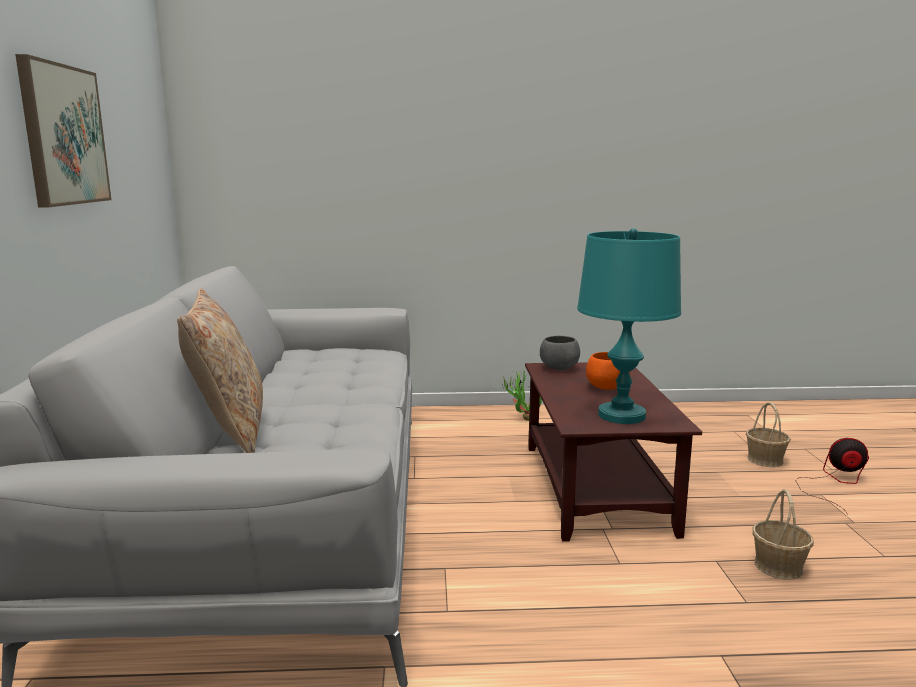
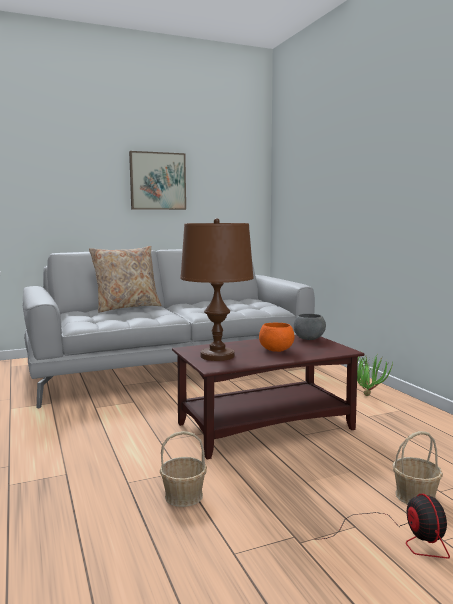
camera: 70 degrees right, 5 degrees down
turquoise table lamp [577,228,681,424] -> brown table lamp [180,218,254,361]

